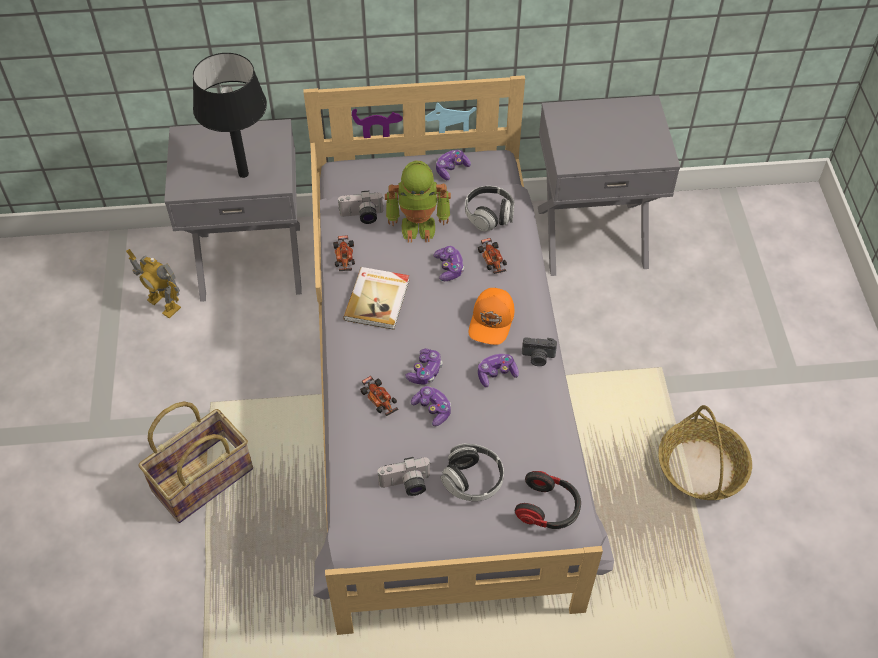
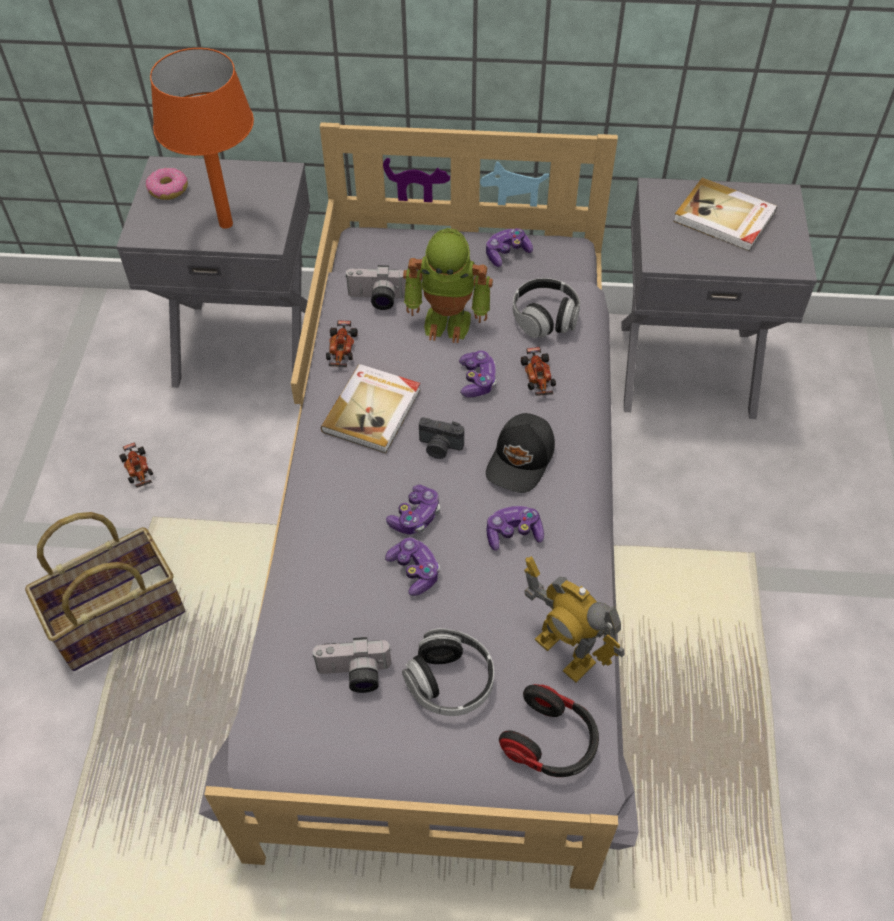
camera: 10 degrees right, 0 degrees up
toy robot [126,249,181,318] -> toy robot moved to [524,556,625,683]
black table lamp [193,53,267,178] -> orange table lamp [150,48,254,229]
toy car [360,376,399,416] -> toy car moved to [119,442,153,488]
orange cap [469,288,514,345] -> black cap [486,413,555,493]
camera [522,337,557,366] -> camera moved to [419,417,464,459]
basket [658,405,752,500] -> none
none -> donut [146,167,188,200]
none -> book [673,178,777,251]

